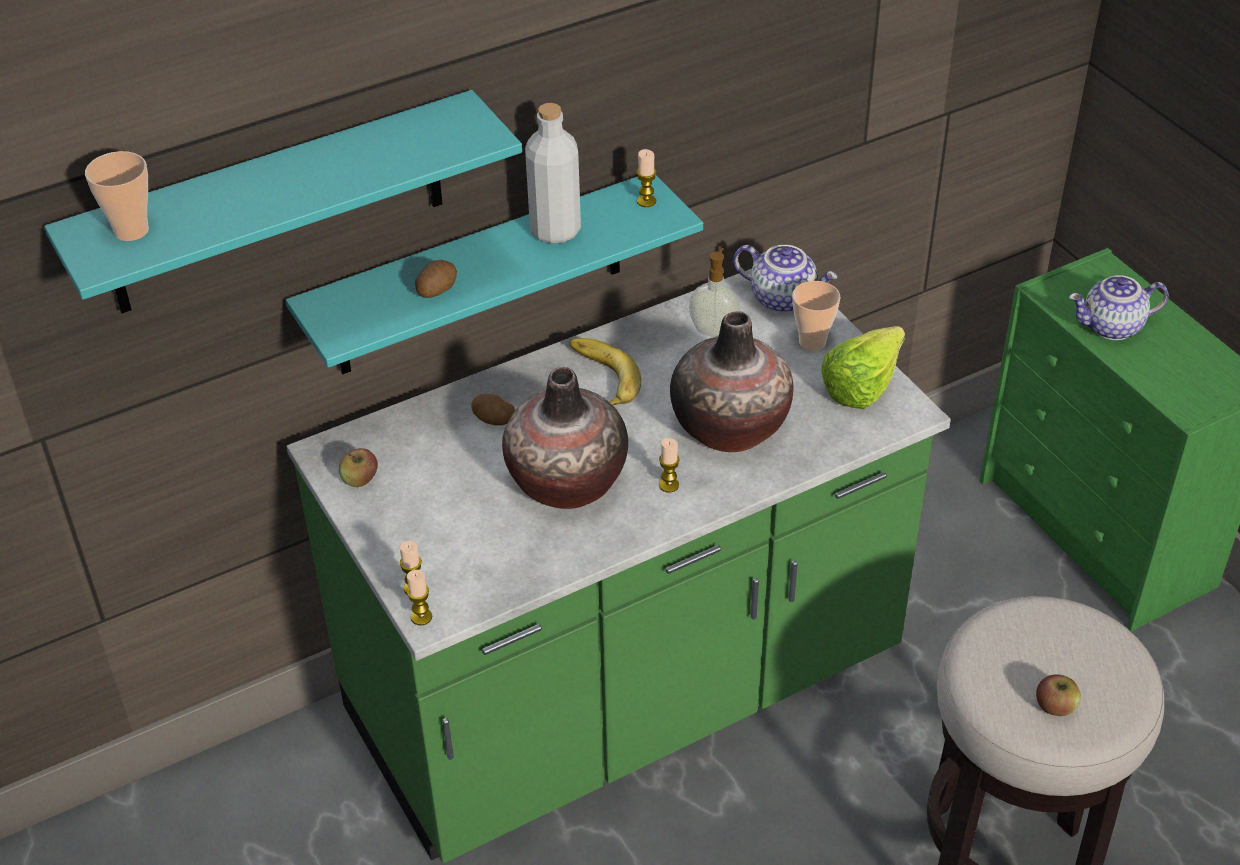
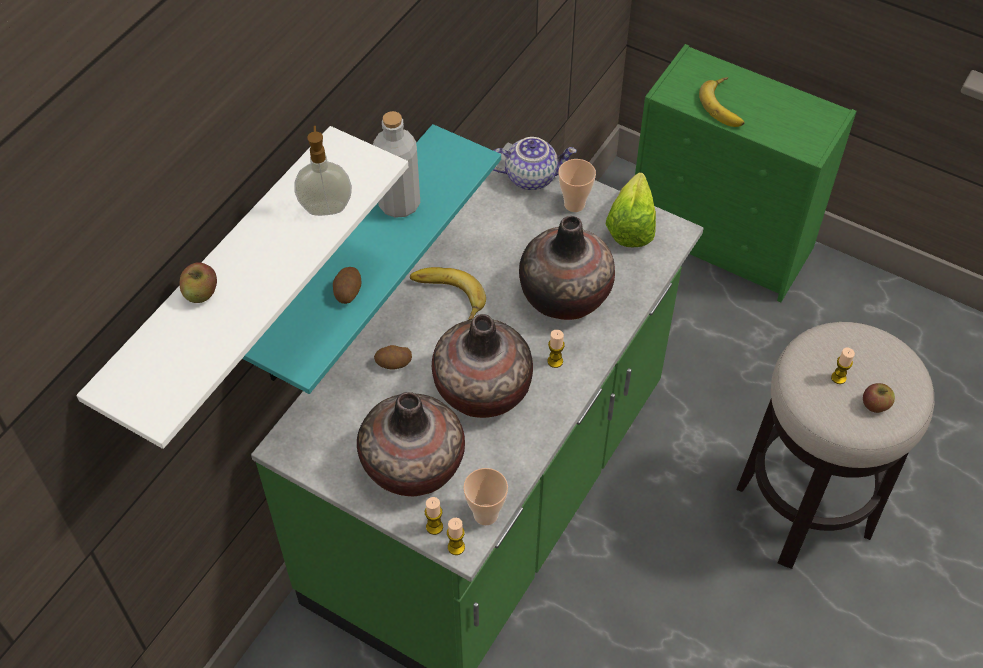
camera: 30 degrees left, 10 degrees up
turquoise shelf [44,90,522,313] -> white shelf [77,126,408,449]
cup [85,151,149,241] -> cup moved to [463,468,508,525]
apple [339,448,378,487] -> apple moved to [180,262,217,303]
candle [636,149,656,207] -> candle moved to [831,347,855,384]
soap dispenser [689,248,741,337] -> soap dispenser moved to [294,126,352,216]
teapot [1069,275,1169,340] -> banana [699,77,744,127]
none -> vase [357,392,465,496]

